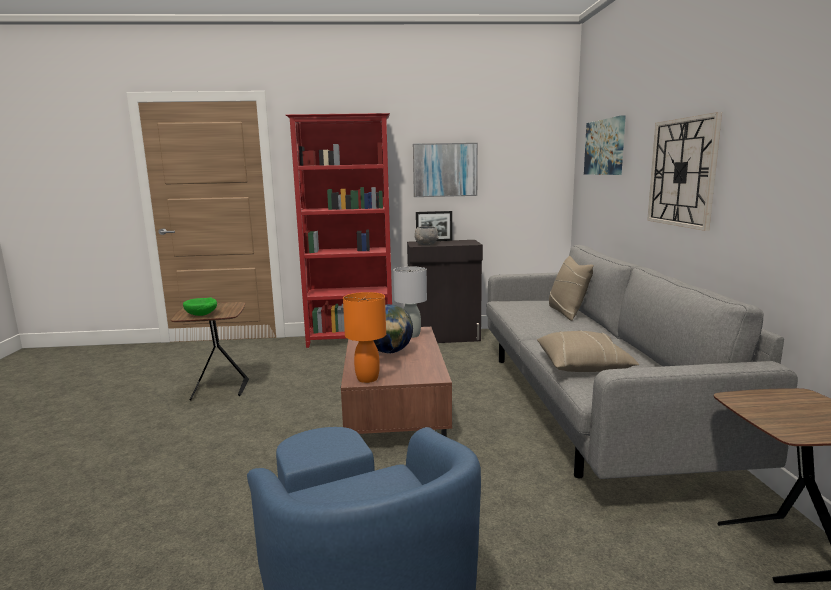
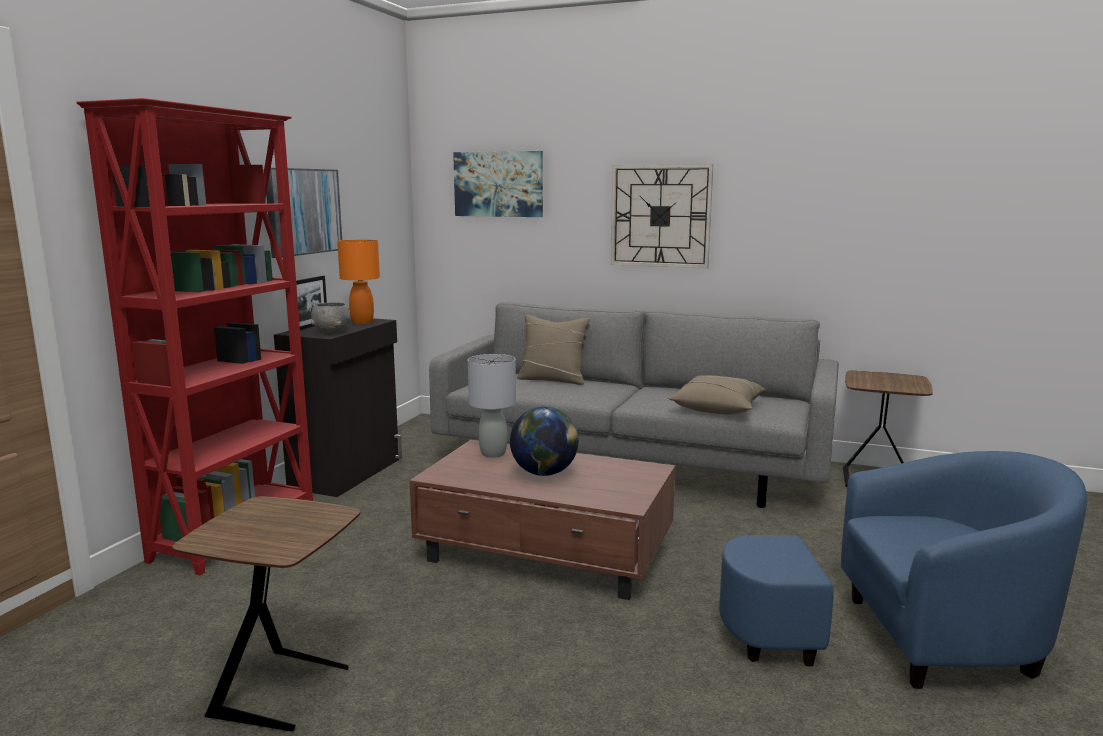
camera: 65 degrees left, 0 degrees up
green bowl [183,297,217,316] -> none
orange table lamp [343,292,386,383] -> orange table lamp moved to [337,239,380,324]

